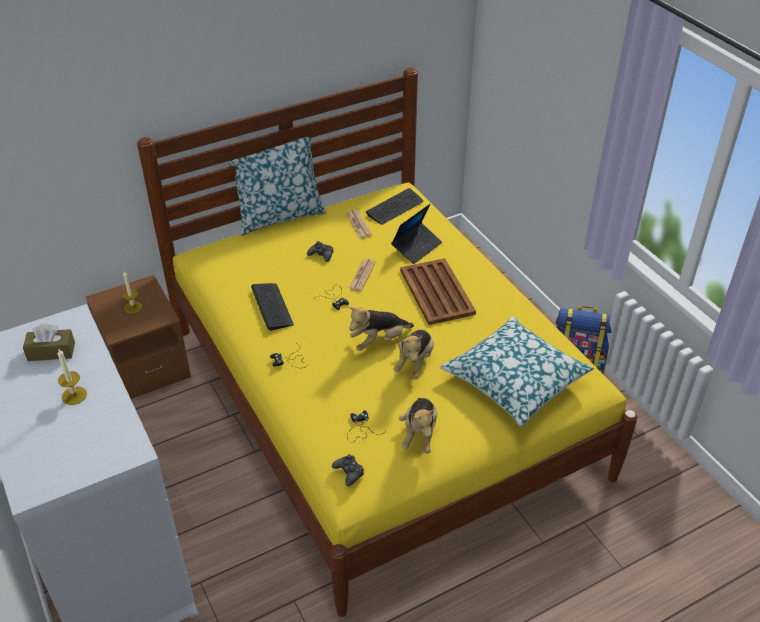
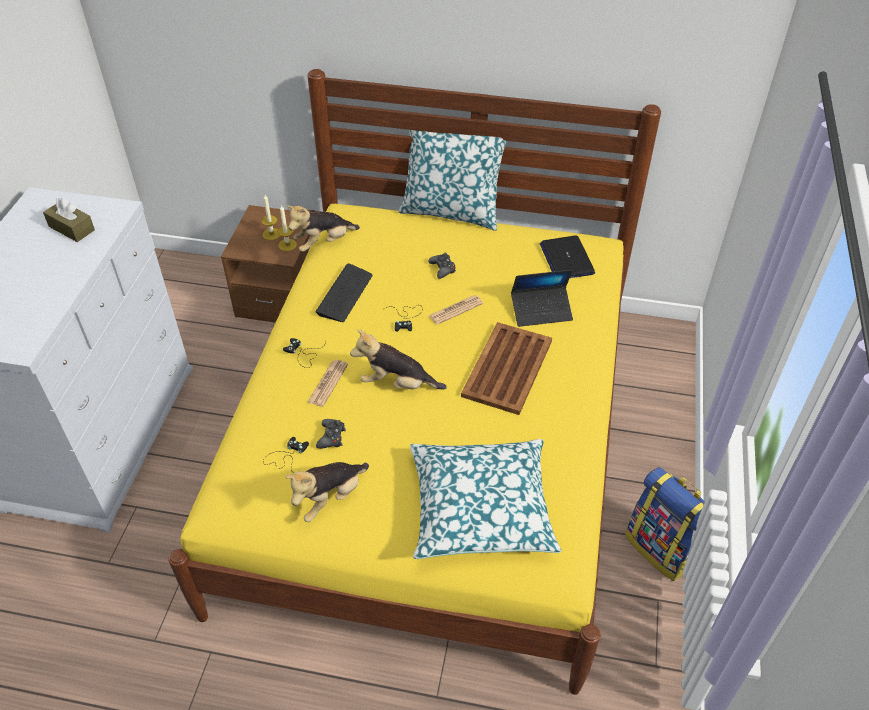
camera: 40 degrees right, 5 degrees up
candle [57,348,87,405] -> candle moved to [277,205,297,251]
black game controller [332,454,364,487] -> black game controller moved to [316,419,346,449]
newspaper [346,210,372,238] -> newspaper moved to [308,360,348,407]
keyboard [366,188,423,225] -> laptop [540,235,595,278]
plush toy [394,330,434,379] -> plush toy moved to [287,205,360,252]

